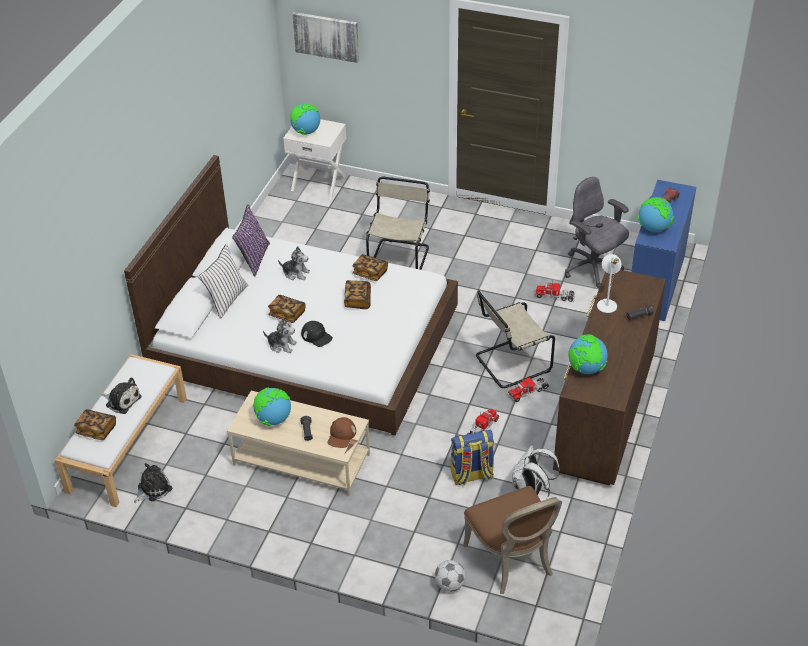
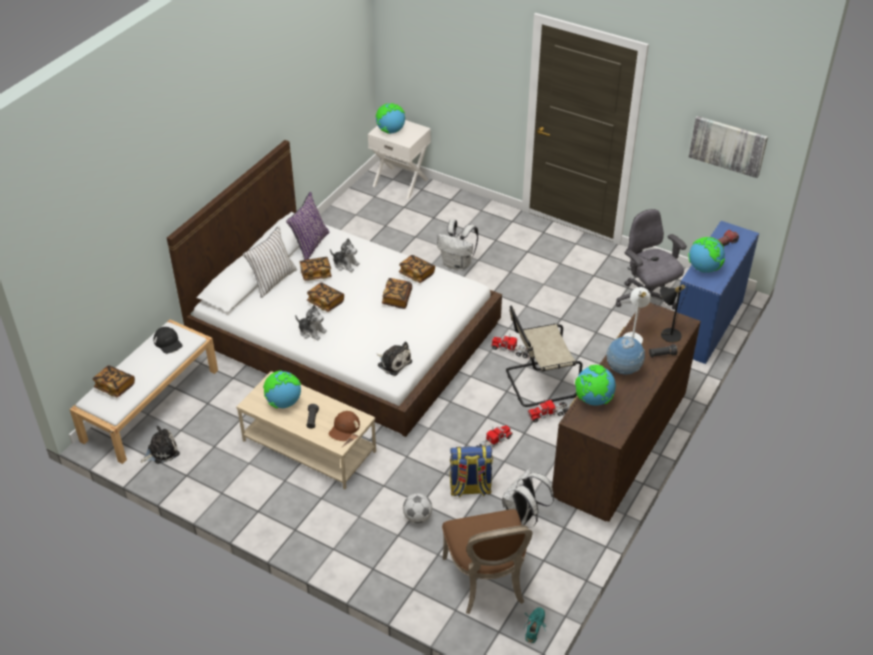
camera: 10 degrees right, 0 degrees up
plush toy [102,377,141,414] -> plush toy moved to [377,342,412,376]
picture [292,12,359,63] -> picture moved to [689,116,768,178]
black cap [301,321,333,347] -> black cap moved to [153,327,182,354]
beige chair [366,177,430,270] -> white backpack [437,219,478,271]
football [435,560,466,592] -> football moved to [403,493,432,523]
toy truck [535,281,574,302] -> toy truck moved to [491,336,529,358]
none -> book [300,257,332,281]
none -> turquoise shoe [523,607,546,643]
none -> globe [606,337,645,374]
none -> black table lamp [660,284,687,343]

